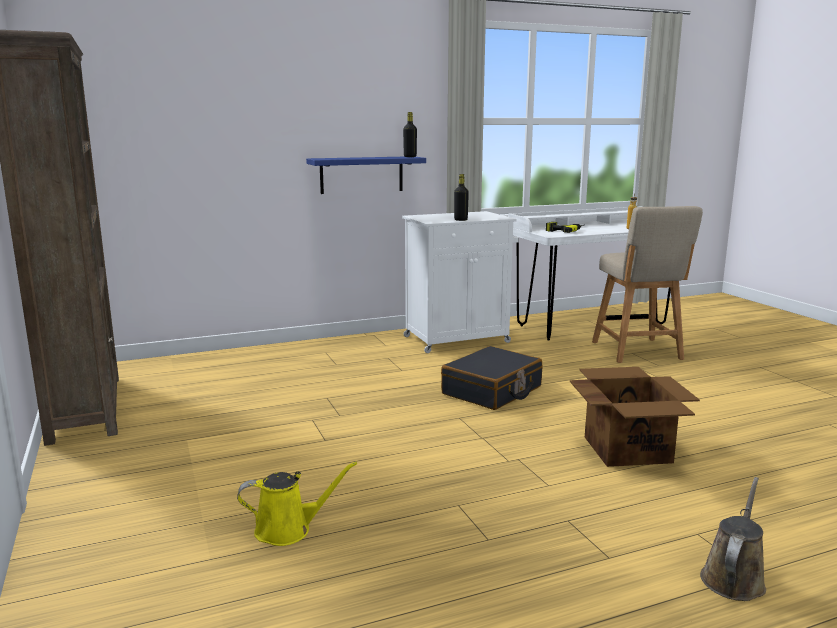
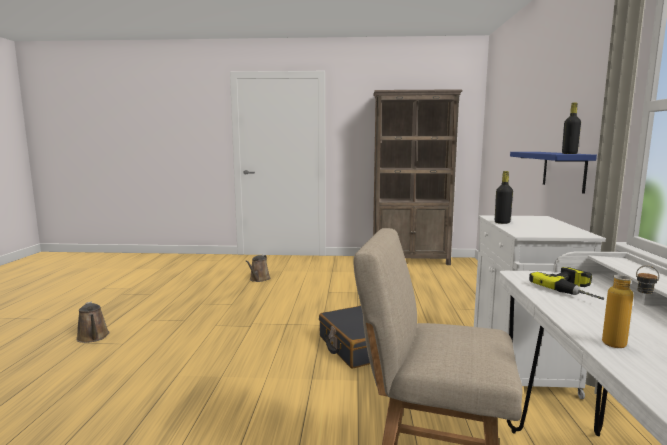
camera: 115 degrees right, 5 degrees down
yellow watering can [237,461,357,546] -> brown watering can [246,255,270,282]
cardboard box [570,367,700,467] -> none

